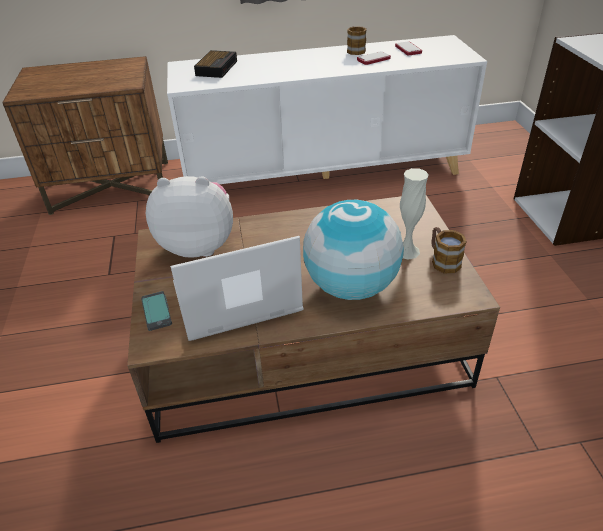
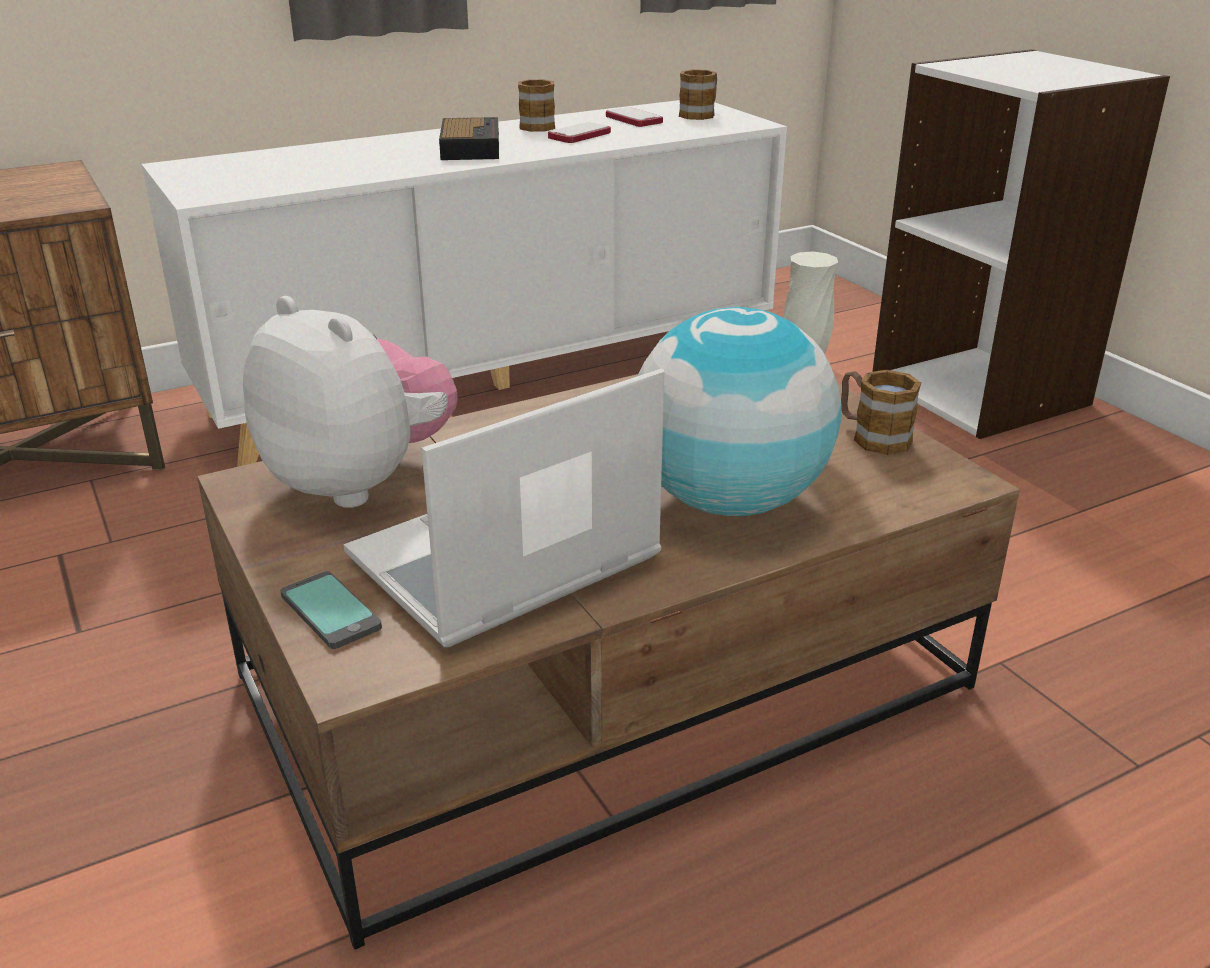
camera: 20 degrees left, 10 degrees down
plush toy [146,176,233,258] -> plush toy turned 60 degrees clockwise [243,296,458,508]
alarm clock [194,50,237,78] -> alarm clock moved to [439,117,499,160]
none -> mug [679,69,717,120]

